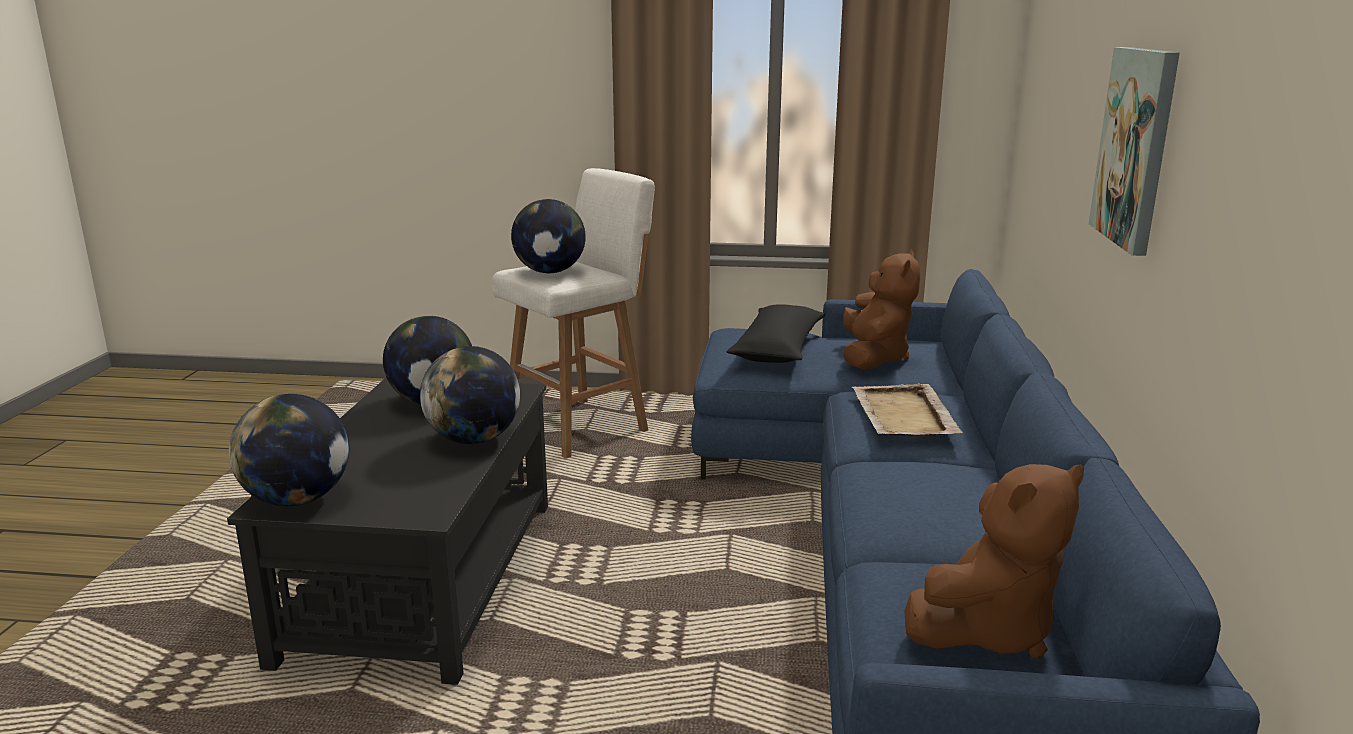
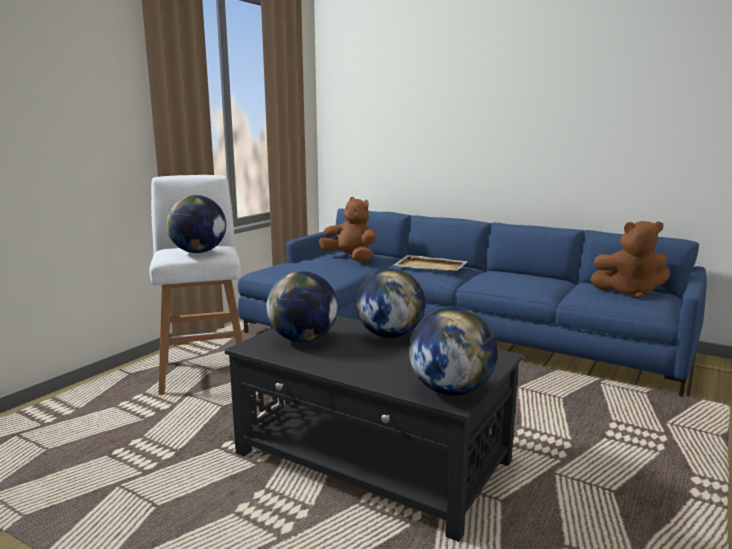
camera: 65 degrees left, 5 degrees down
black pillow [727,304,825,363] -> none
brown plush toy [904,464,1084,659] -> brown plush toy turned 105 degrees clockwise [590,221,670,299]
picture [1089,47,1180,256] -> none

